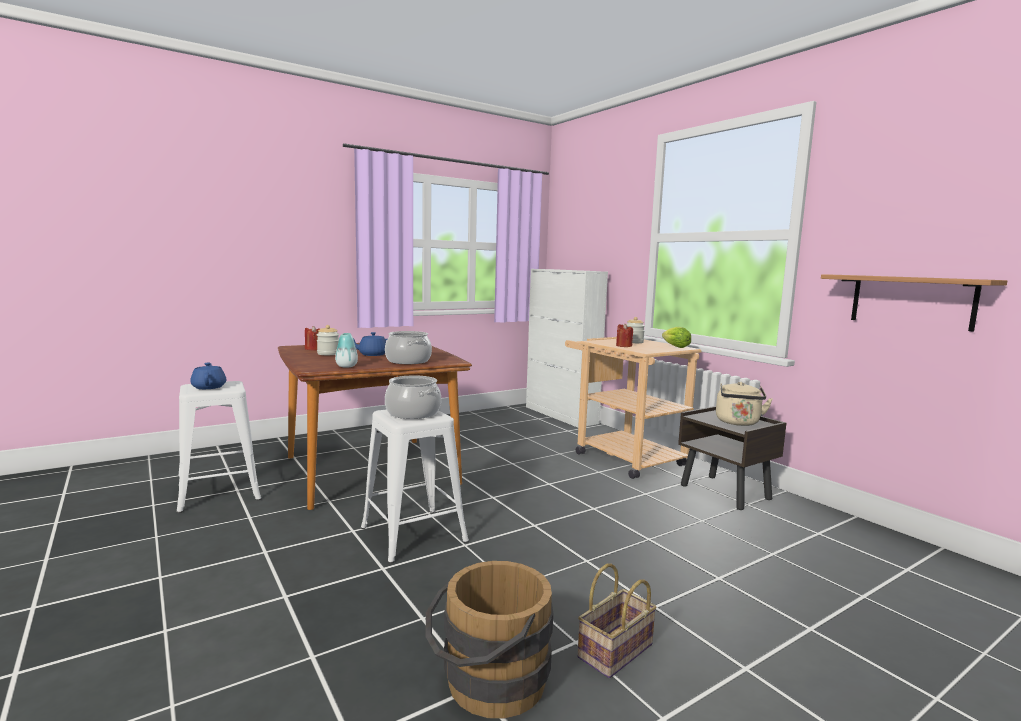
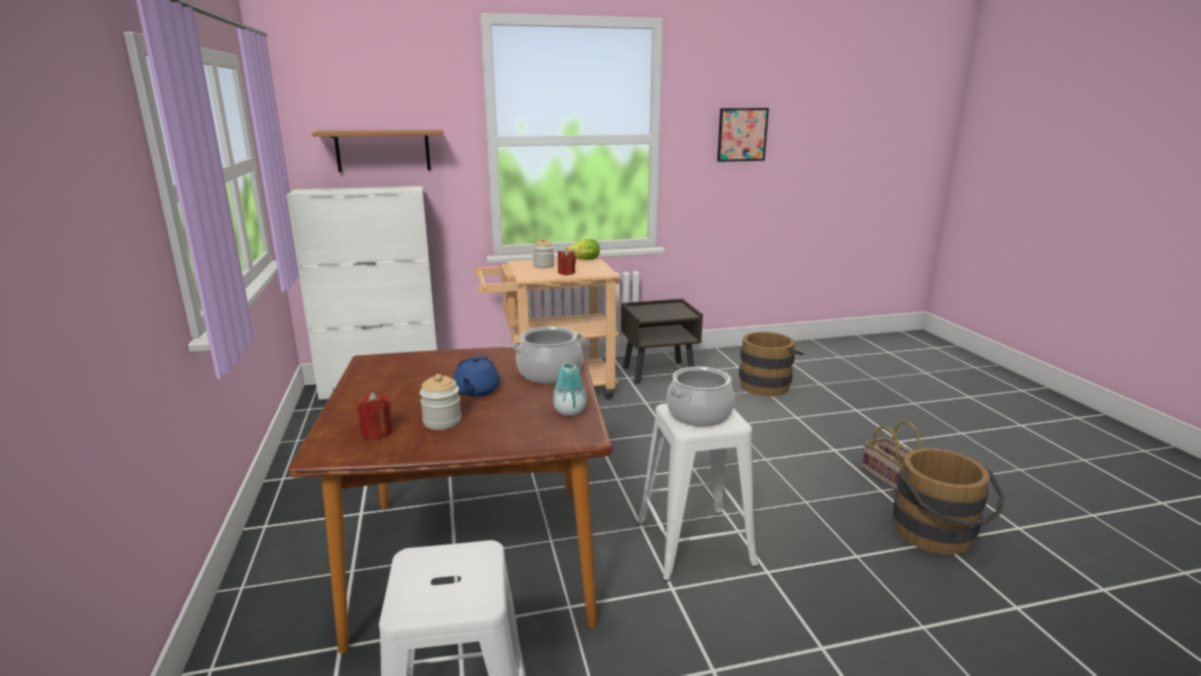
camera: 70 degrees left, 10 degrees up
blue teapot [190,363,227,389] -> none
beige kettle [716,382,772,426] -> none
shelf [821,274,1007,332] -> shelf moved to [312,130,443,172]
none -> picture [717,108,769,162]
none -> brown bucket [739,332,804,396]

